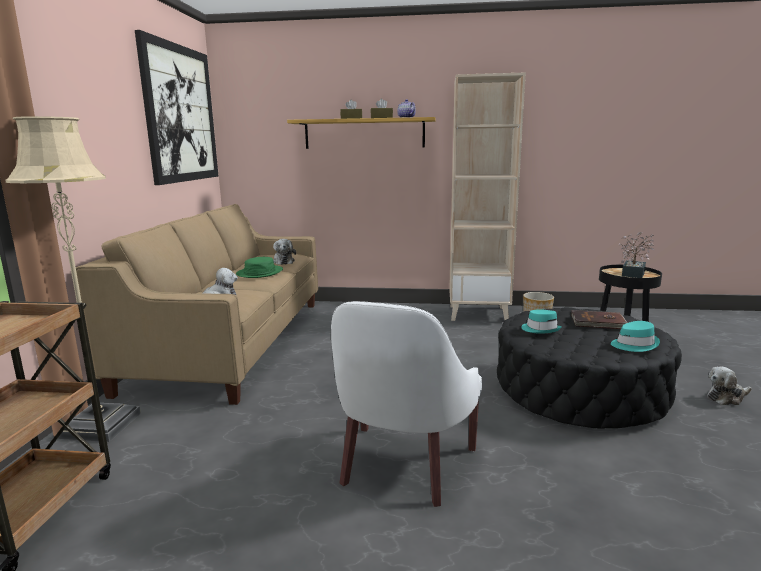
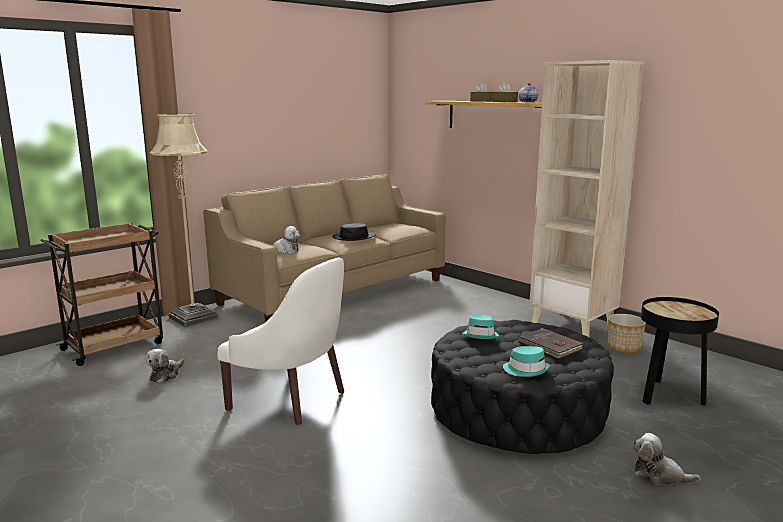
camera: 40 degrees right, 0 degrees up
picture [135,30,218,185] -> none
green hat [236,257,283,278] -> black hat [332,223,376,241]
plush toy [273,239,296,265] -> plush toy moved to [146,349,184,383]
white armchair [331,301,482,507] -> white armchair turned 120 degrees counterclockwise [217,257,344,425]
potted plant [618,232,654,278] -> none

